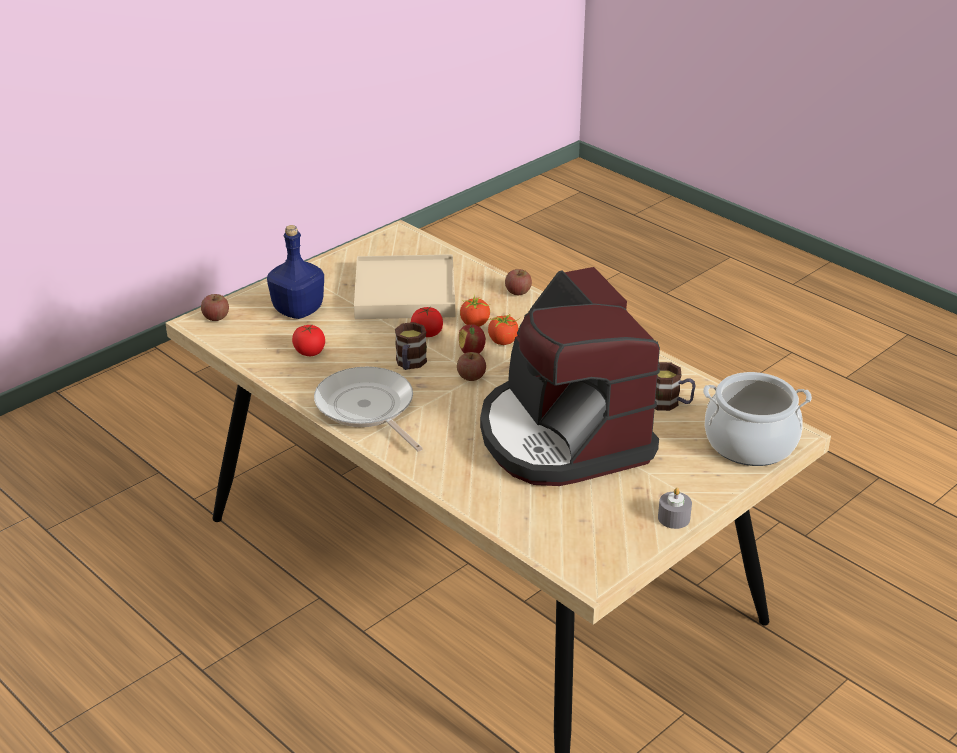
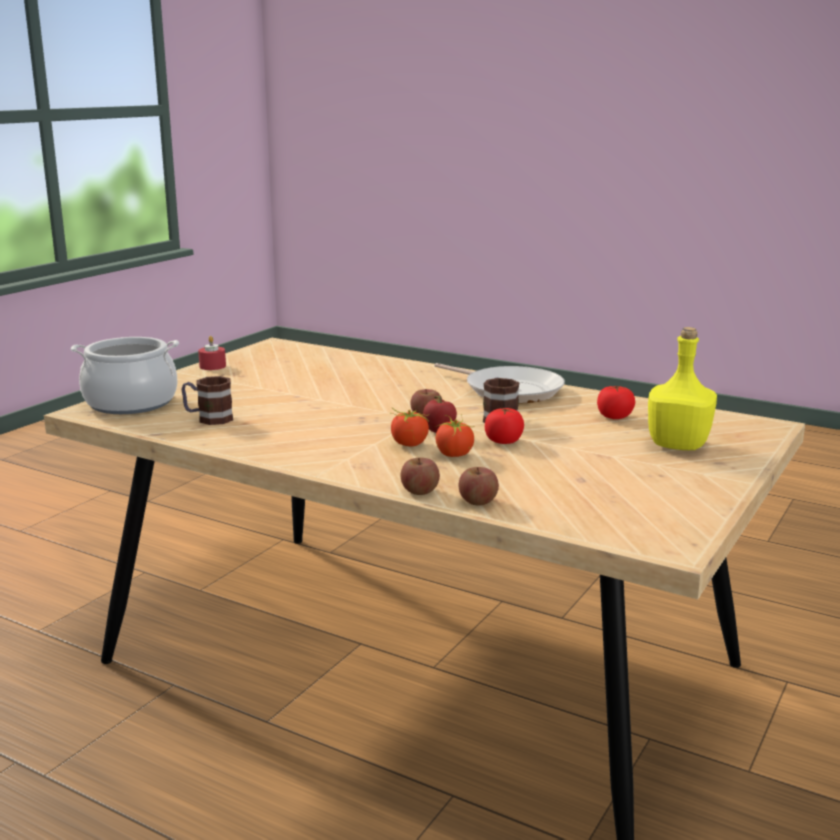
camera: 165 degrees right, 15 degrees down
apple [201,294,229,321] -> apple moved to [459,467,499,505]
blue bottle [267,225,324,319] -> yellow bottle [648,327,717,450]
beige tray [354,254,455,319] -> none
coffee machine [480,267,660,486] -> none
grey candle [658,488,692,529] -> red candle [198,336,226,370]

